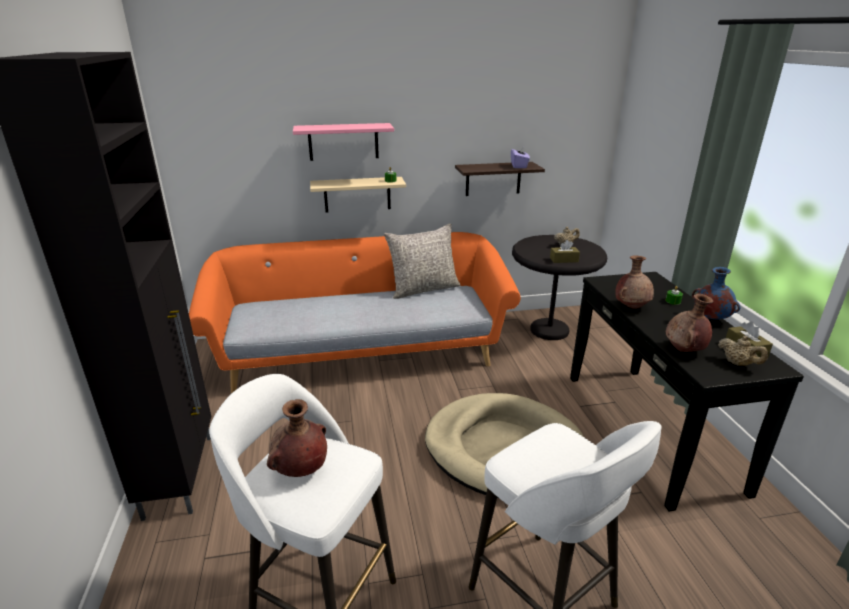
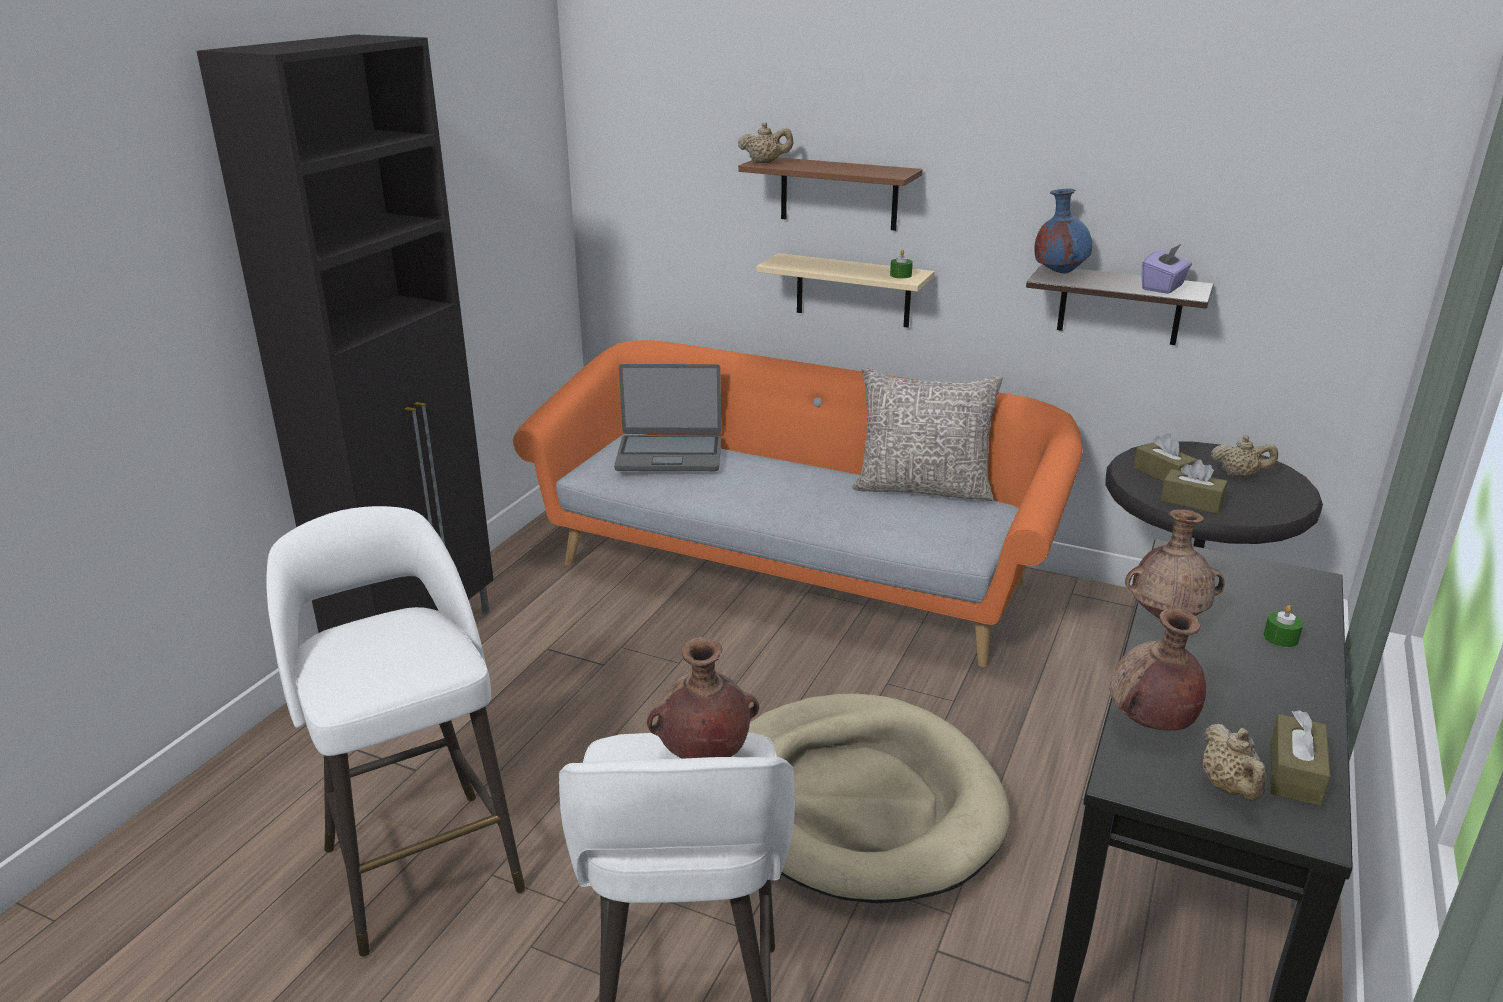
camera: 35 degrees right, 0 degrees up
brown vase [267,399,327,477] -> brown vase moved to [647,637,759,759]
pink shelf [293,123,394,161] -> brown shelf [738,157,922,231]
blue vase [692,267,740,320] -> blue vase moved to [1034,189,1092,274]
none -> laptop [614,364,721,471]
none -> beige teapot [738,122,793,163]
none -> brown tissue box [1133,433,1198,482]

